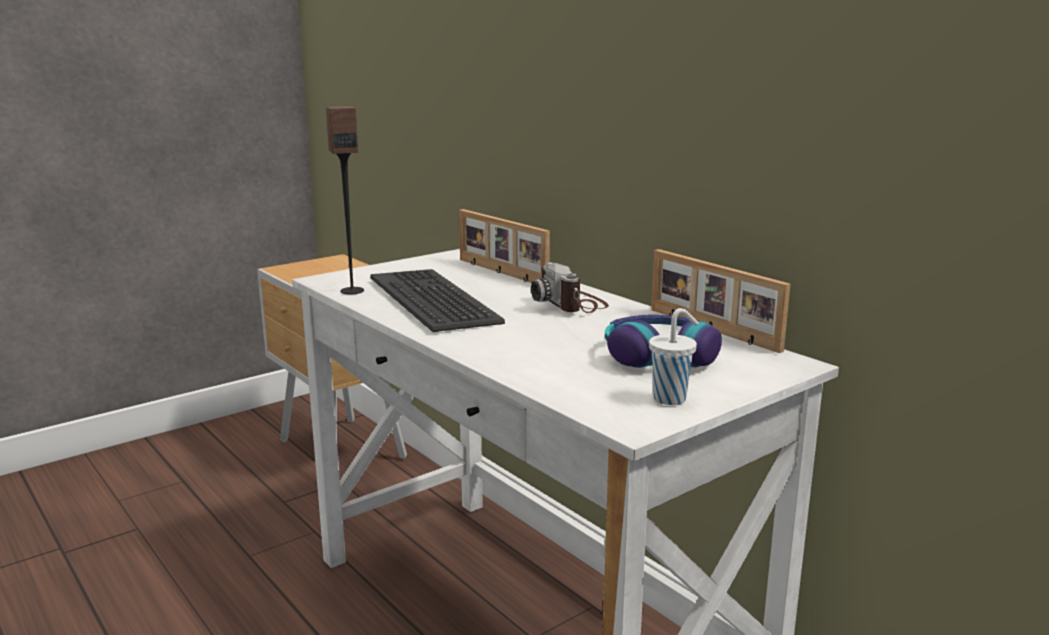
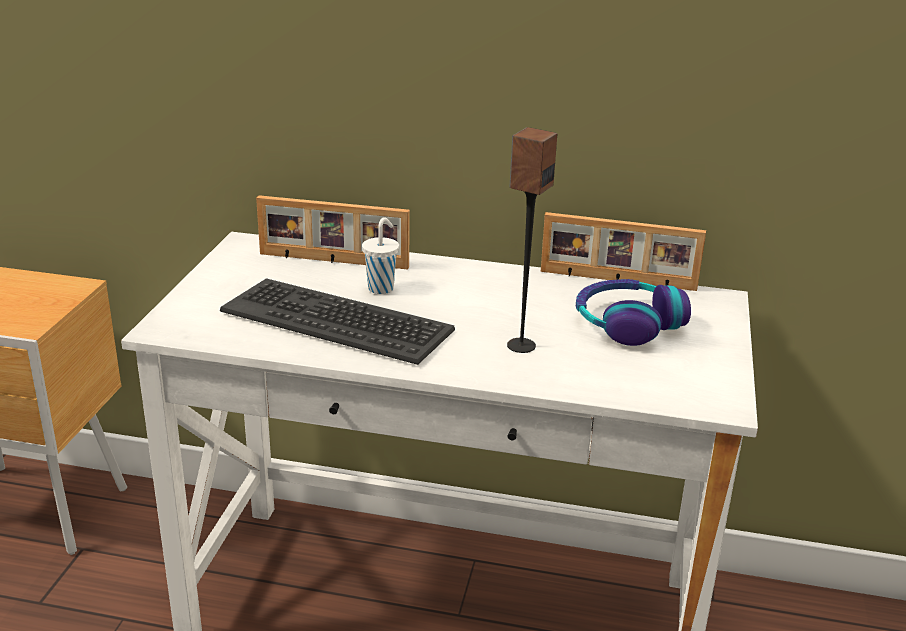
camera: 40 degrees left, 10 degrees up
speaker [326,106,364,294] -> speaker moved to [507,127,557,353]
camera [531,262,609,313] -> none
white cup [649,308,699,405] -> white cup moved to [362,217,399,294]

